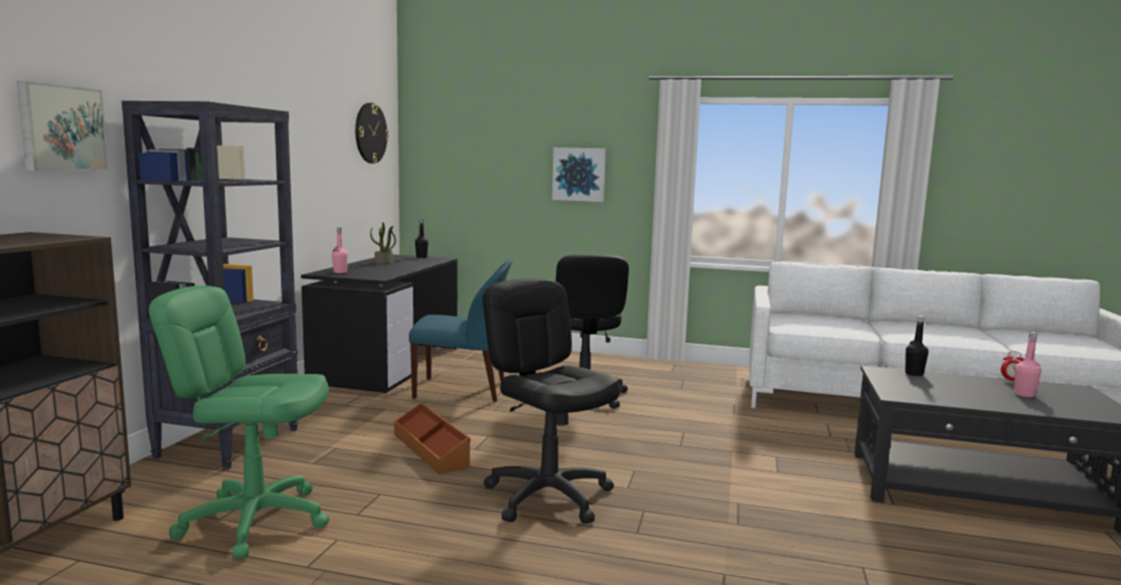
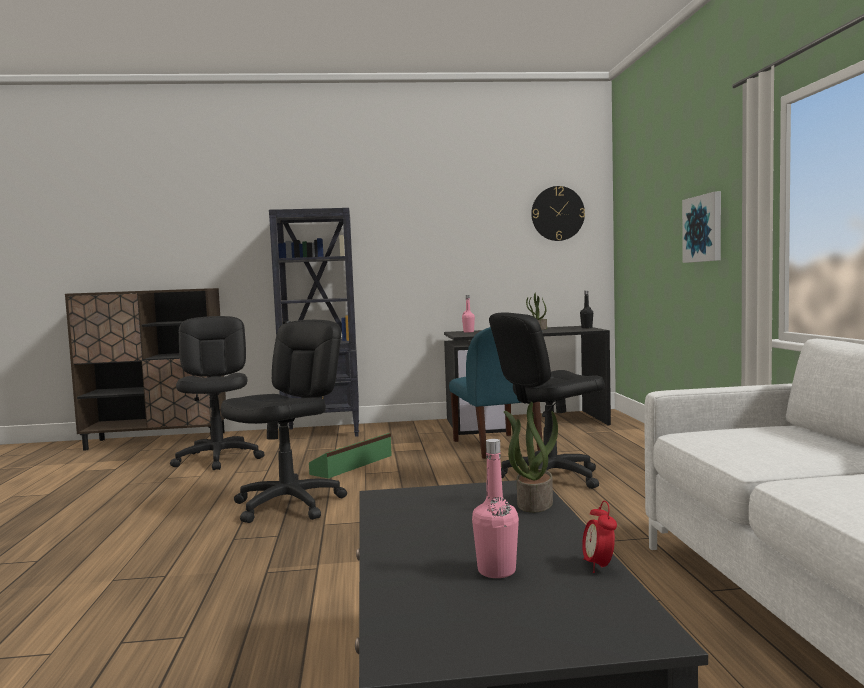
camera: 70 degrees right, 5 degrees down
picture [17,81,109,171] -> none
green office chair [149,285,329,559] -> black office chair [170,316,265,470]
brown storage box [394,403,470,475] -> green storage box [309,433,392,479]
black bottle [905,316,928,376] -> potted plant [504,402,558,513]

